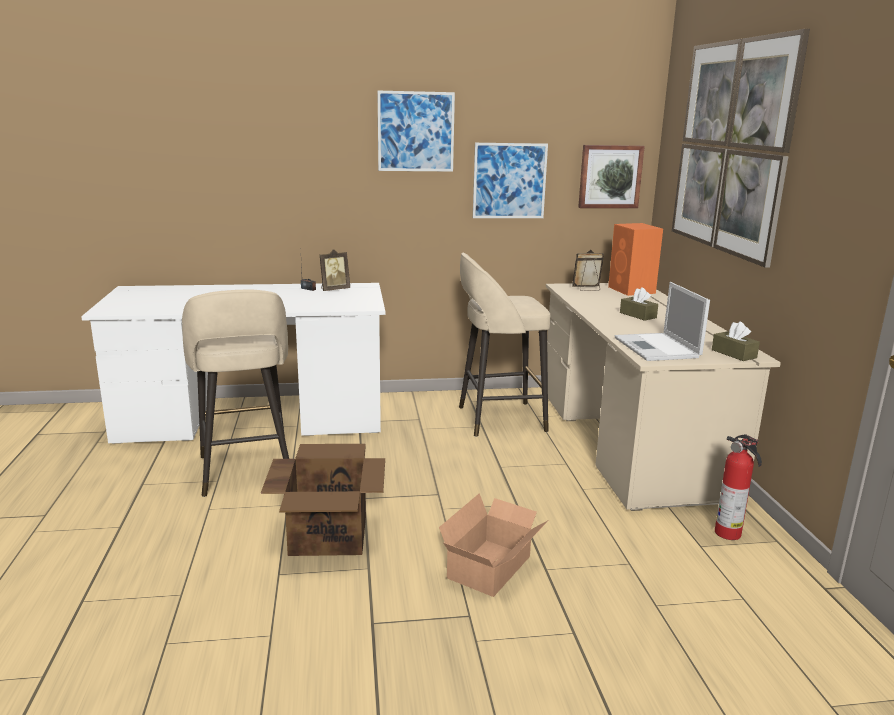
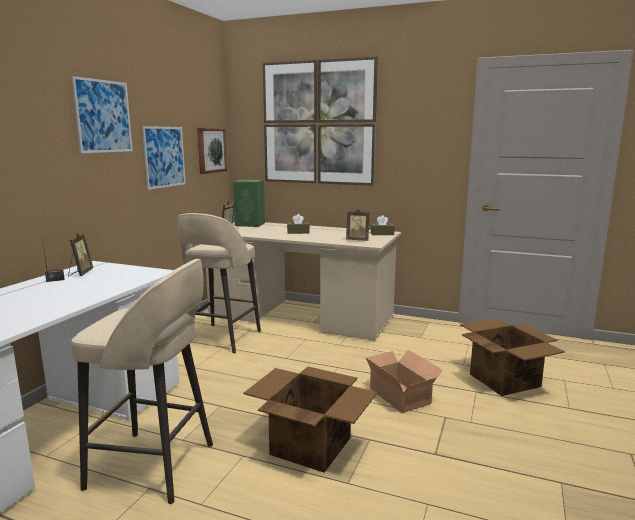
camera: 60 degrees left, 5 degrees down
orange speaker [608,223,663,296] -> green speaker [233,180,265,227]
laptop [615,282,710,361] -> picture frame [346,209,370,241]
fire extinguisher [715,434,762,540] -> none
none -> cardboard box [460,318,565,396]

